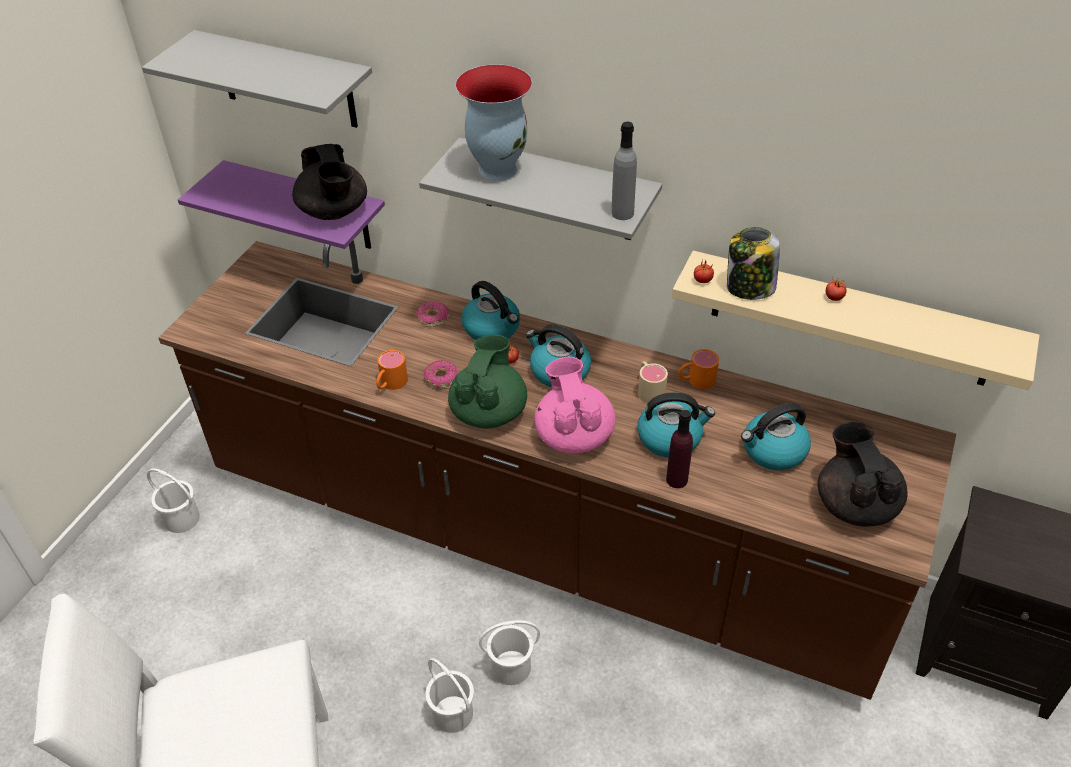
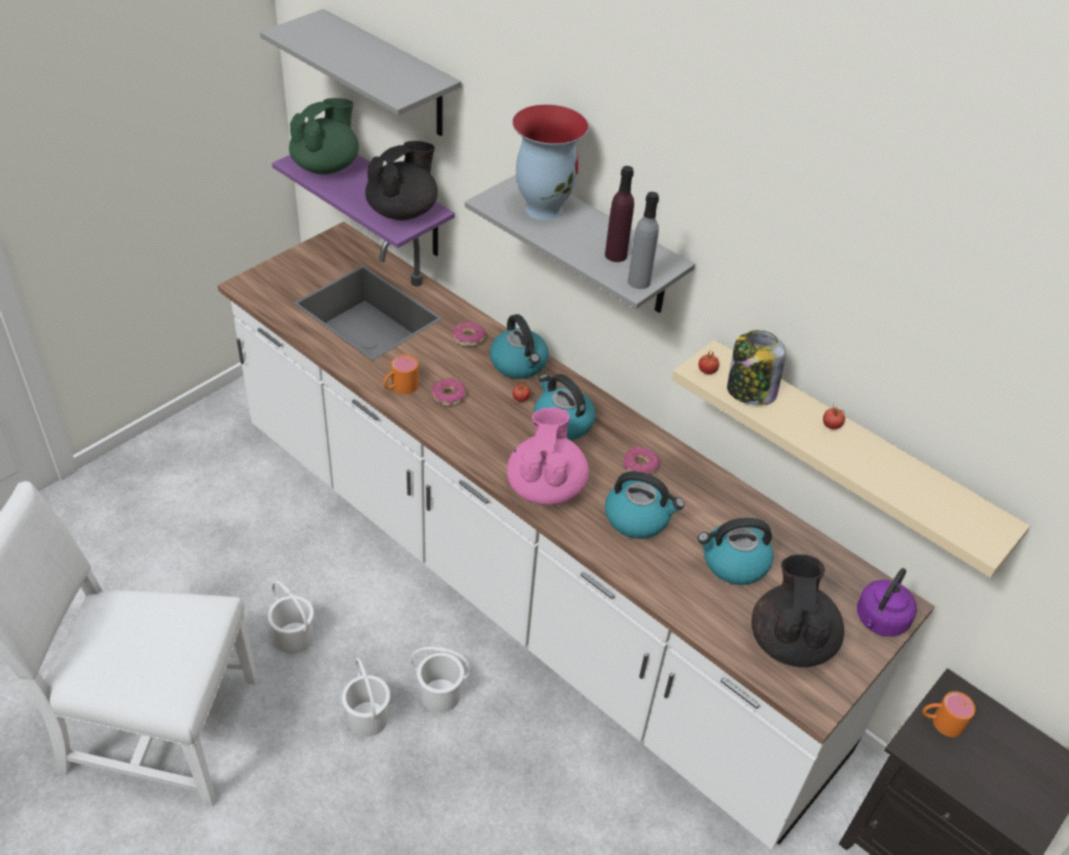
camera: 15 degrees right, 0 degrees up
white bucket [147,468,200,533] -> white bucket moved to [268,581,314,654]
brown counter [158,240,956,700] -> white counter [217,222,935,850]
black teapot [292,144,367,220] -> black teapot turned 135 degrees counterclockwise [365,141,438,220]
green teapot [448,335,527,428] -> green teapot moved to [289,98,359,174]
beige mug [638,361,668,403] -> donut [623,446,660,475]
purple bottle [666,410,693,488] -> purple bottle moved to [605,166,634,262]
orange mug [678,349,719,389] -> orange mug moved to [923,691,975,737]
none -> purple kettle [857,568,917,637]

